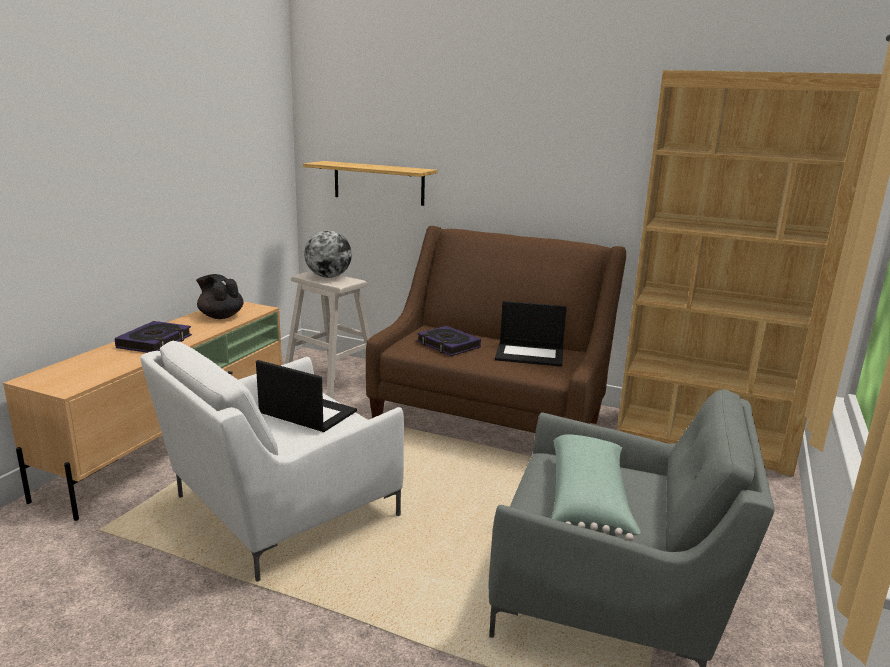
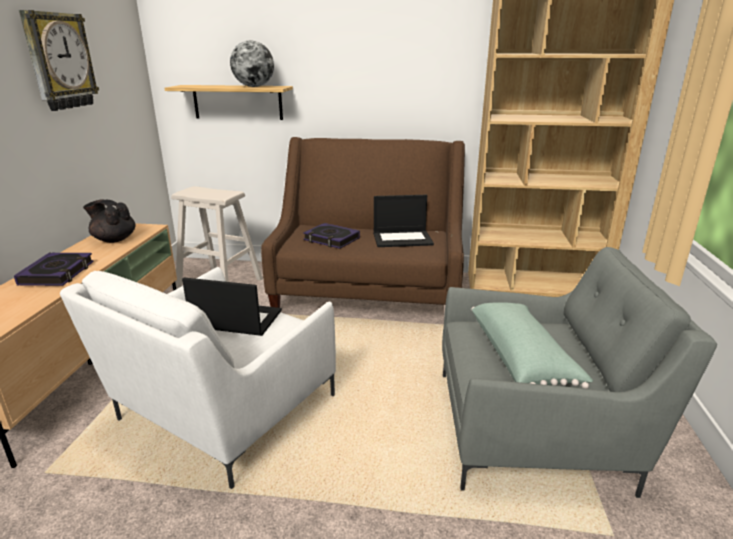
camera: 15 degrees left, 5 degrees up
globe [304,231,352,278] -> globe moved to [230,40,274,87]
none -> wall clock [19,10,99,111]

